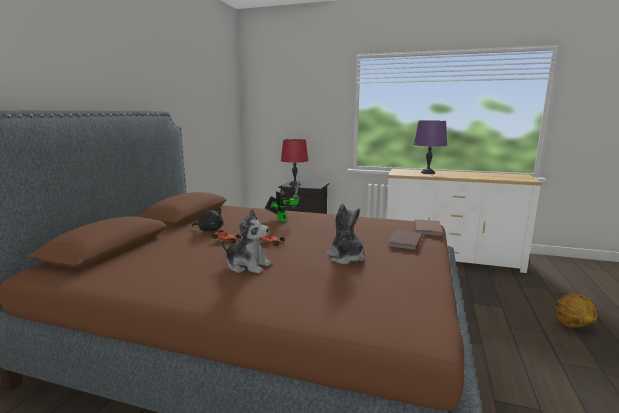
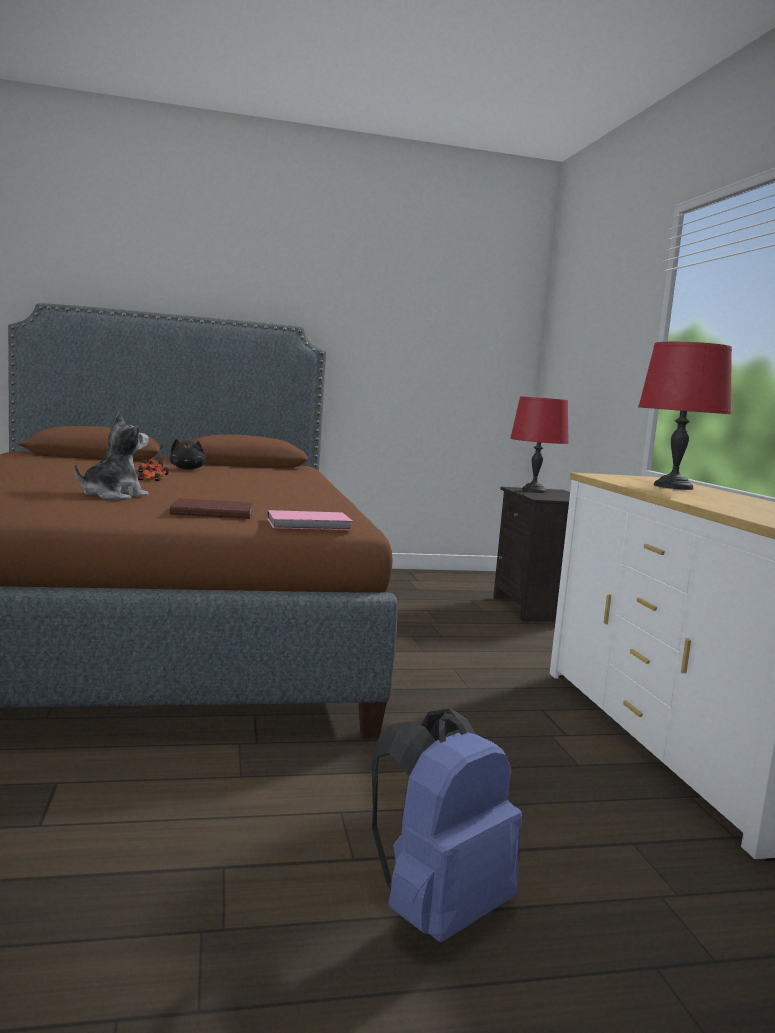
camera: 60 degrees right, 5 degrees down
plush toy [220,209,272,274] -> none
toy robot [265,181,300,222] -> none
purple table lamp [414,121,447,174] -> red table lamp [638,342,732,490]
brown book [415,219,442,236] -> pink book [267,510,352,530]
basketball [555,293,598,328] -> blue backpack [371,709,522,942]

